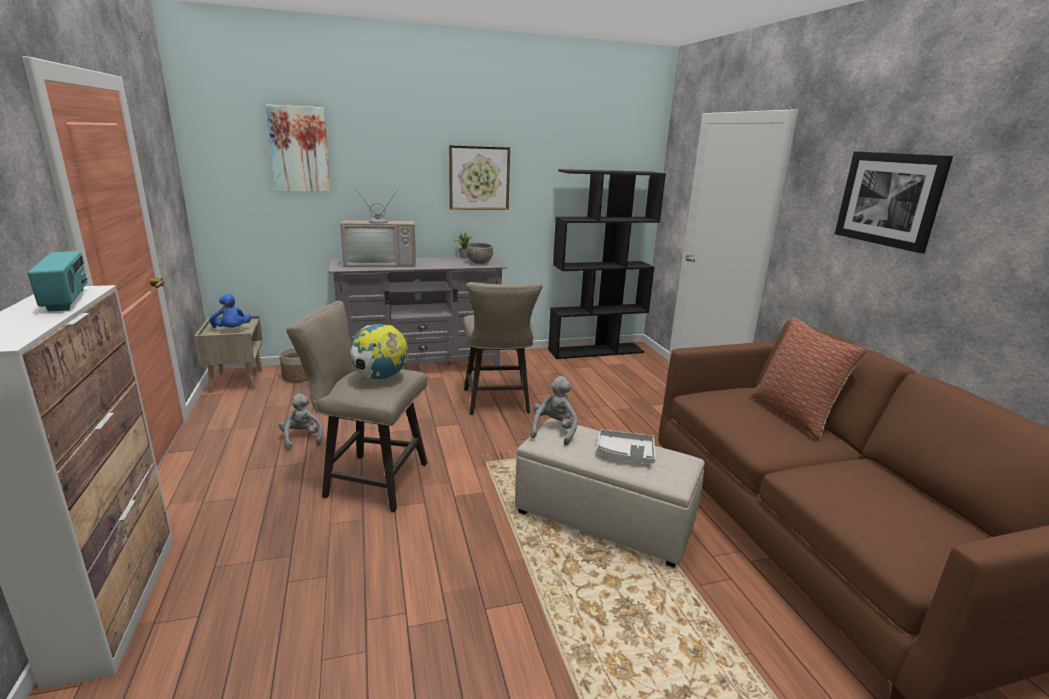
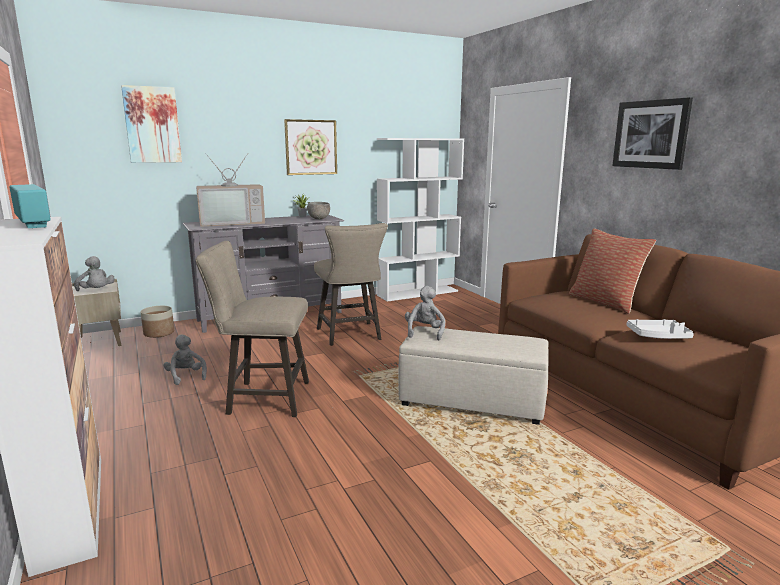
camera: 10 degrees left, 5 degrees down
blue plush toy [209,294,251,328] -> grey plush toy [74,256,115,291]
globe [350,324,408,380] -> none
black bookcase [548,169,666,359] -> white bookcase [377,138,464,302]
grey tray [597,429,655,463] -> grey tray moved to [627,319,694,339]

